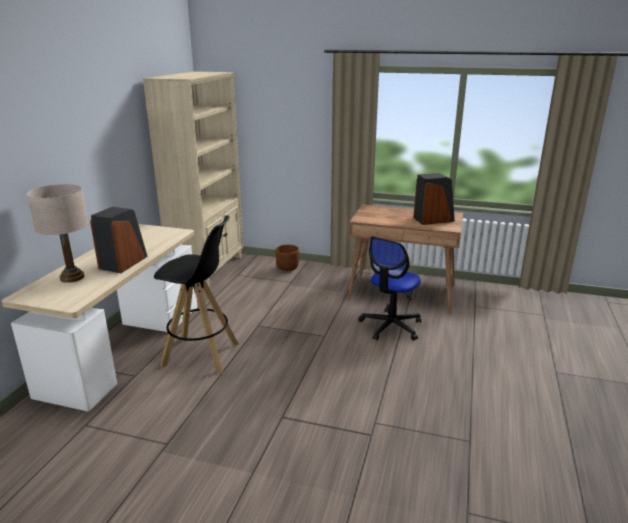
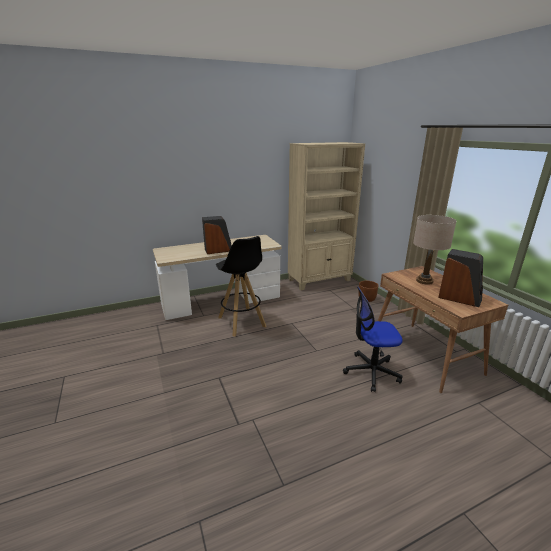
camera: 50 degrees right, 0 degrees up
beige table lamp [27,184,88,283] -> beige table lamp moved to [413,215,457,285]

